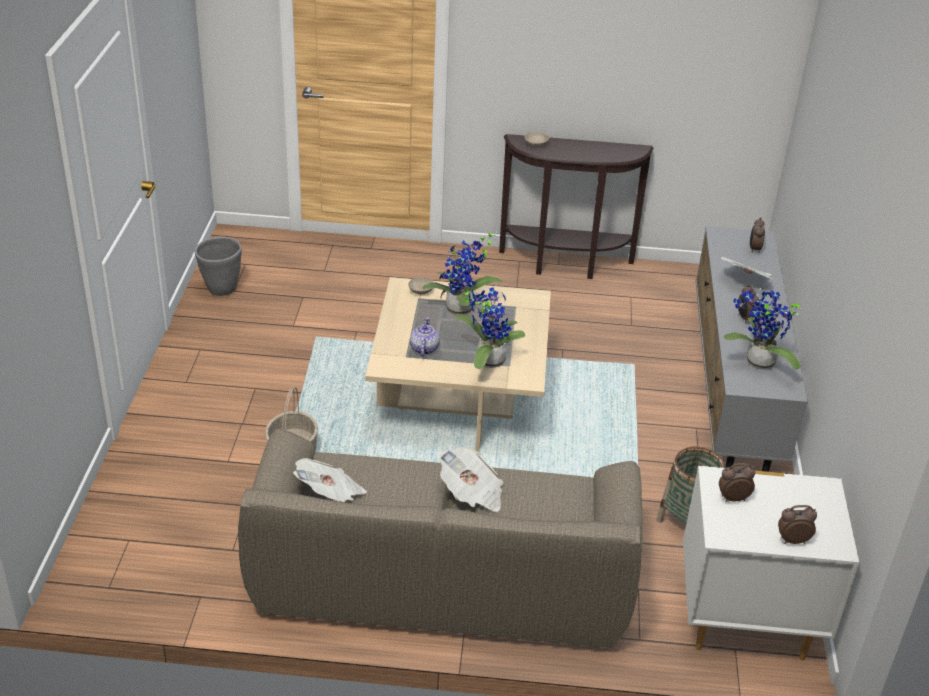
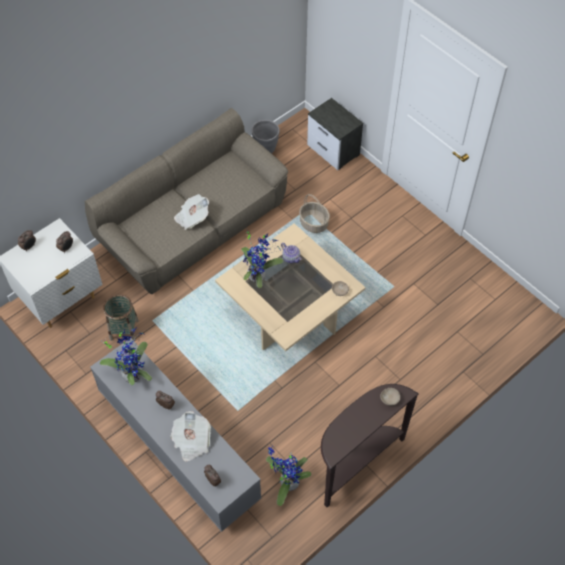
camera: 135 degrees right, 20 degrees up
grey planter [195,237,242,296] -> grey planter moved to [251,120,280,154]
newspaper [293,458,367,502] -> none
potted plant [422,232,503,315] -> potted plant moved to [266,446,311,506]
none -> nightstand [307,98,363,170]

